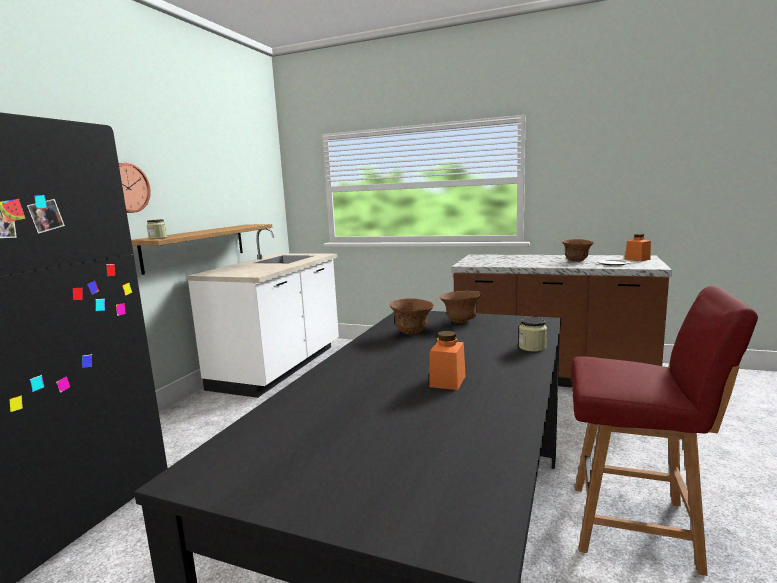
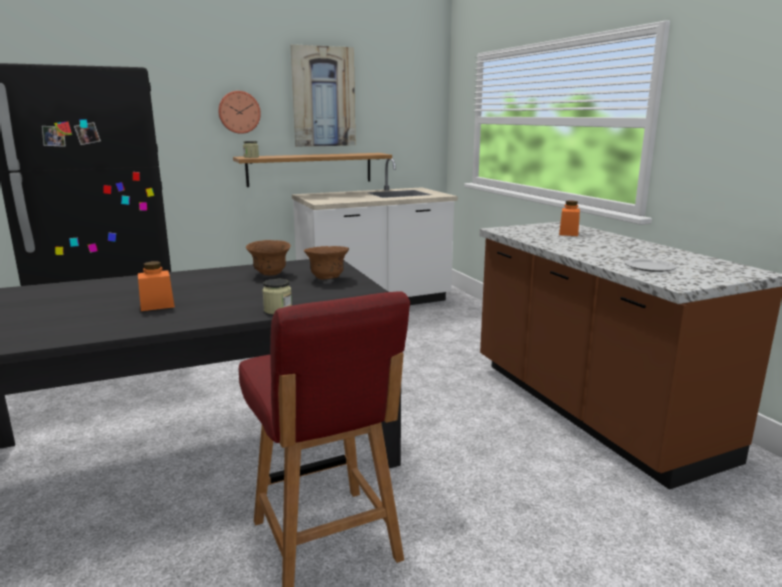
camera: 45 degrees right, 5 degrees up
brown bowl [562,239,594,262] -> none
orange jar [625,234,651,261] -> orange jar moved to [559,201,580,236]
none -> picture [290,44,355,147]

